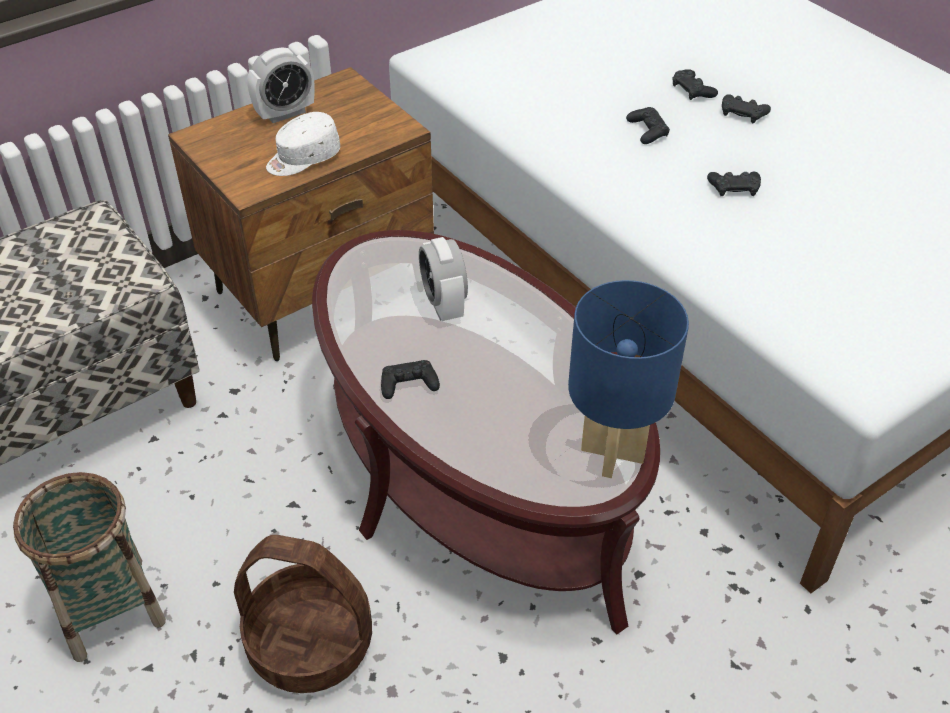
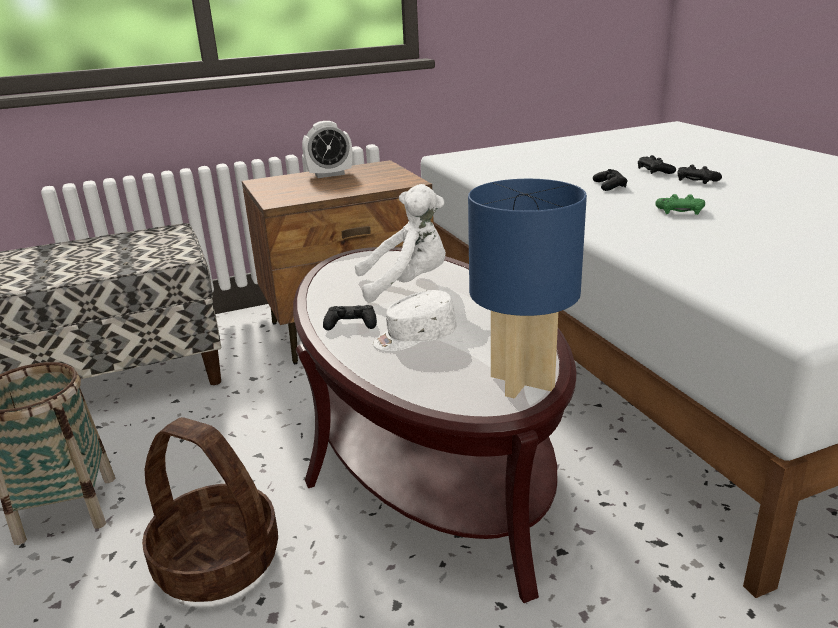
camera: 15 degrees right, 20 degrees down
white cap [266,112,340,176] -> white cap moved to [373,290,457,352]
alarm clock [419,237,468,321] -> white plush toy [355,184,446,303]
black game controller [707,172,761,196] -> green game controller [655,194,705,215]

